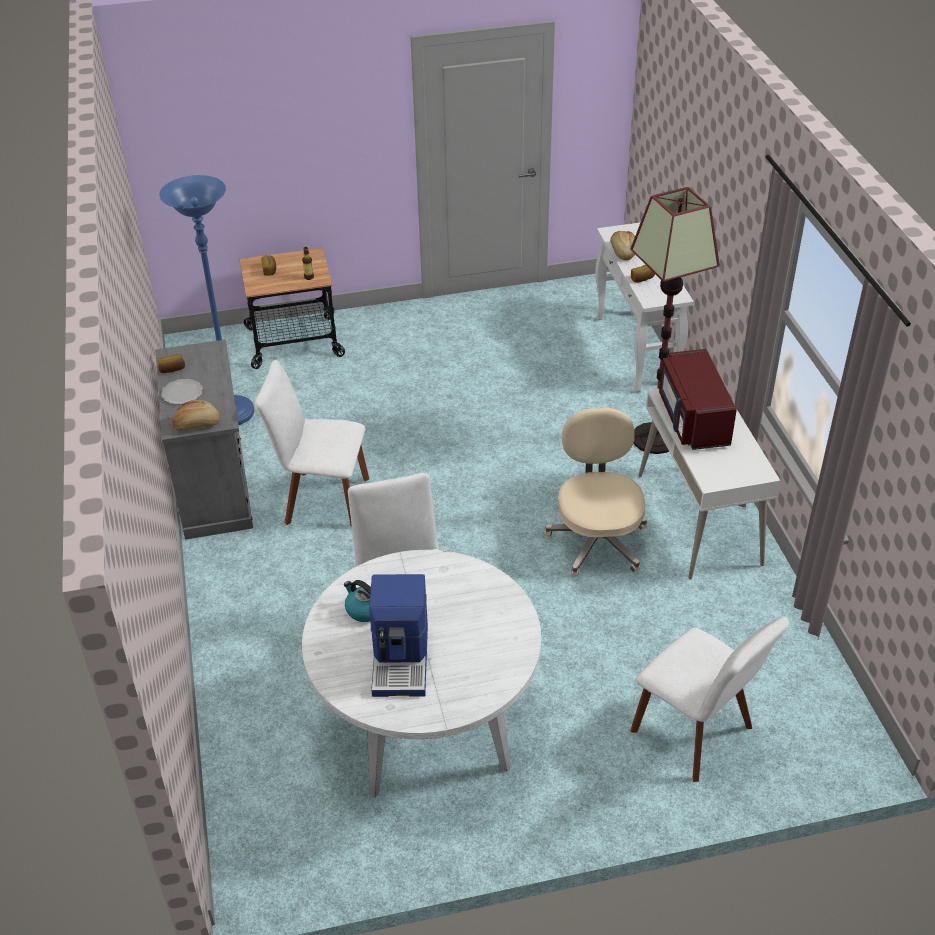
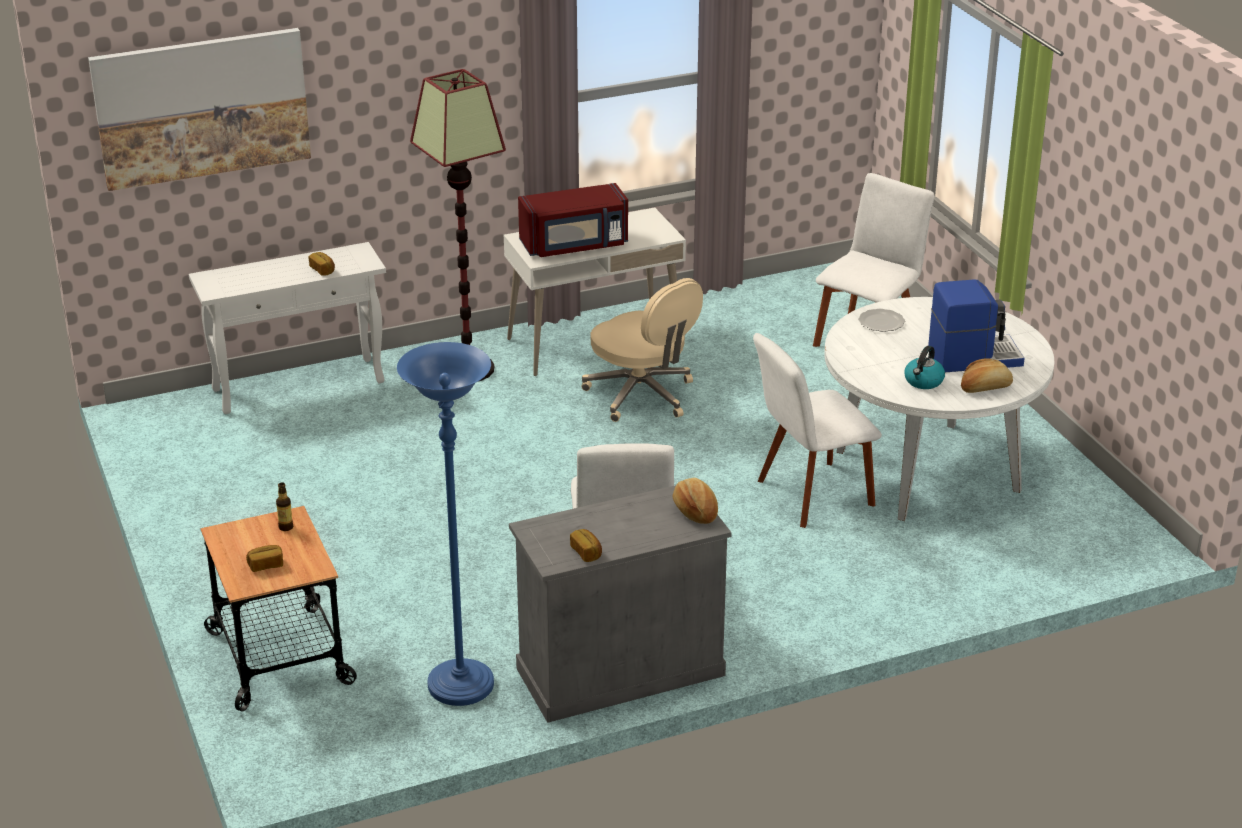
camera: 100 degrees left, 10 degrees down
plate [161,379,203,405] -> plate moved to [858,309,905,332]
beige office chair [544,408,647,577] -> beige office chair turned 120 degrees counterclockwise [582,278,703,422]
bread [610,231,635,260] -> bread moved to [961,358,1013,393]
none -> picture [88,28,311,191]

